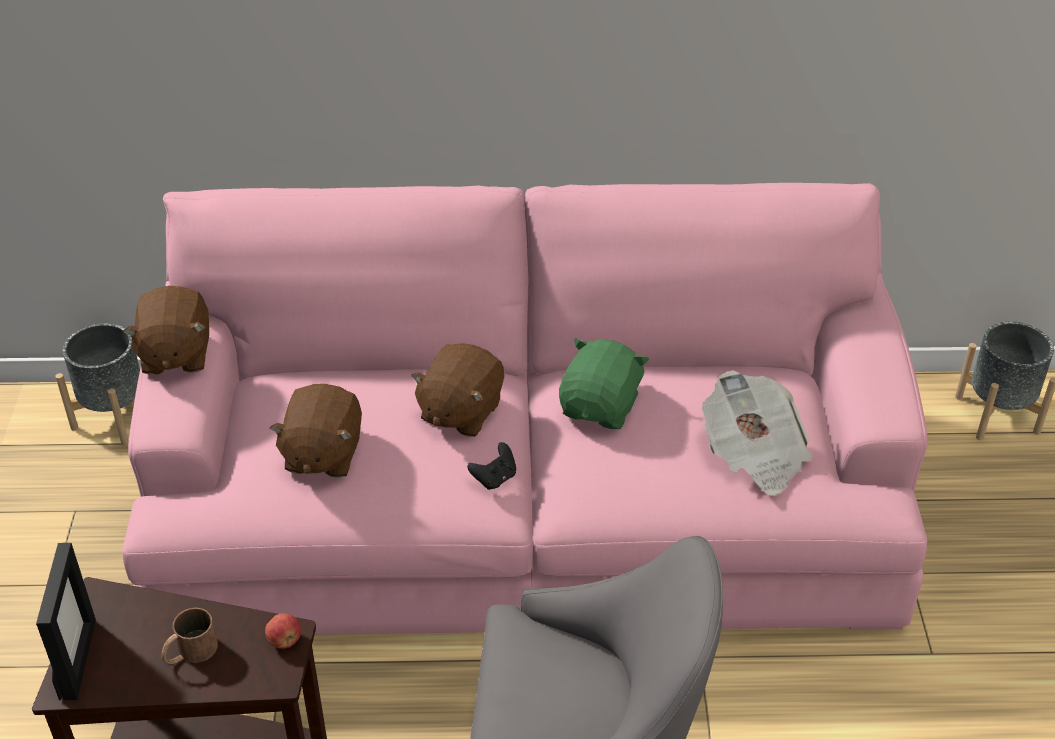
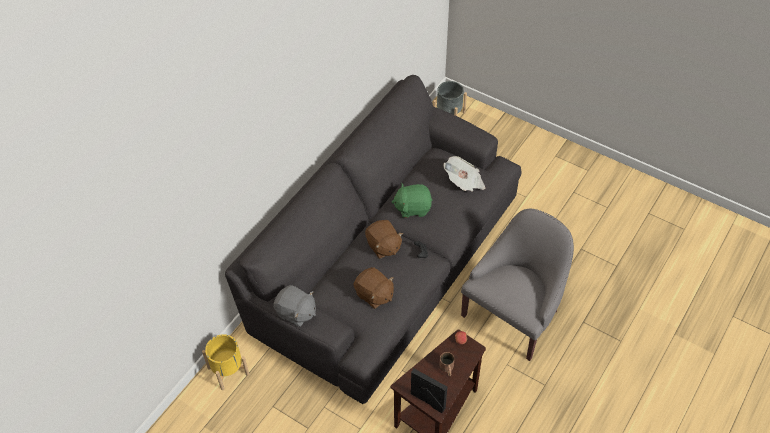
camera: 55 degrees left, 10 degrees up
grey planter [55,323,140,446] -> yellow planter [202,334,249,390]
pink sofa [122,183,928,635] -> grey sofa [225,75,521,404]
brown plush toy [123,286,209,375] -> grey plush toy [273,285,316,327]
green plush toy [559,338,649,429] -> green plush toy turned 60 degrees counterclockwise [392,183,432,218]

